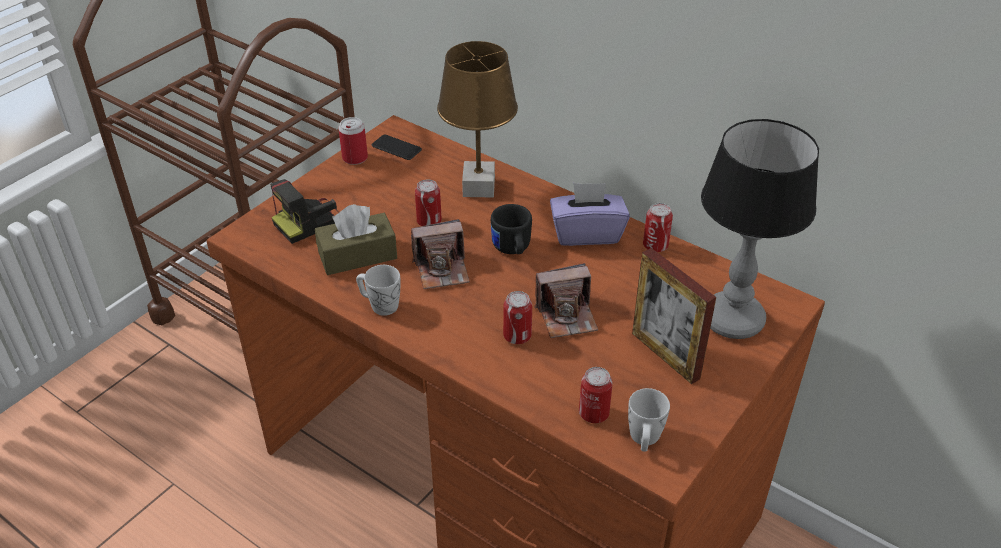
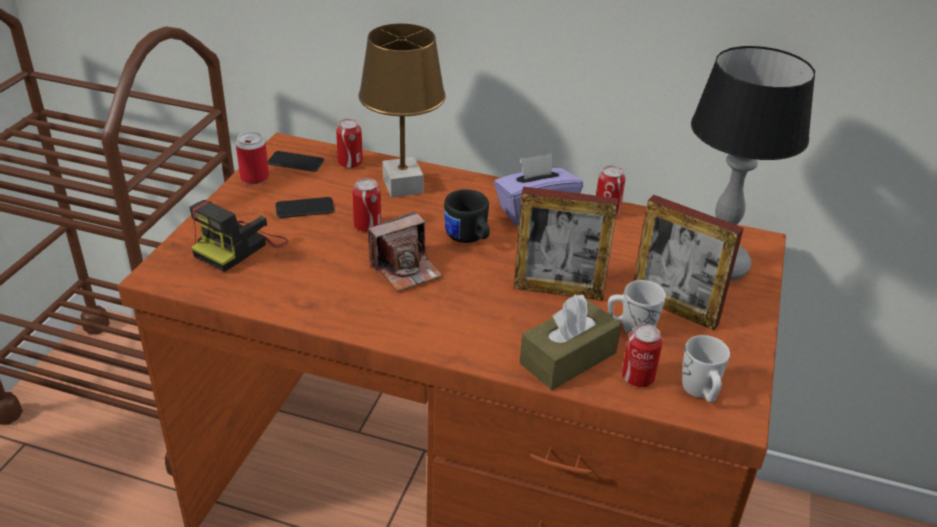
camera: 20 degrees left, 5 degrees down
brown tissue box [315,204,397,275] -> brown tissue box moved to [519,294,621,390]
white mug [356,265,400,316] -> white mug moved to [608,280,666,334]
can [503,291,532,344] -> can moved to [336,119,363,168]
camera [534,263,598,338] -> picture frame [514,187,618,301]
none -> phone [275,197,334,218]

